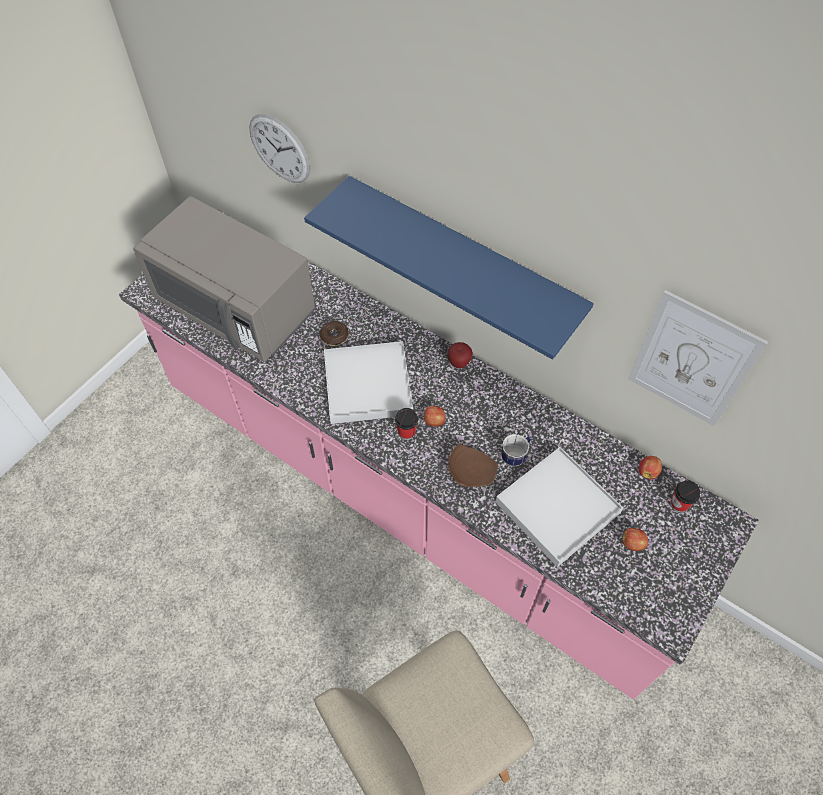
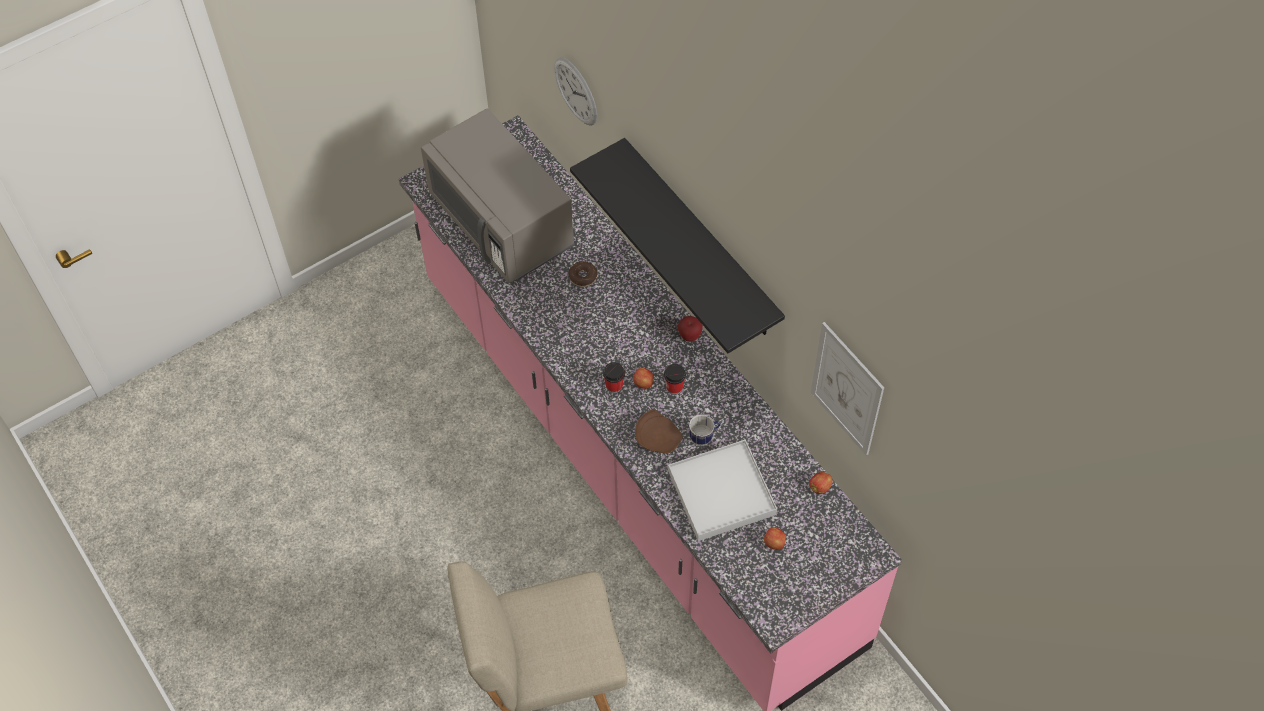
camera: 20 degrees right, 0 degrees up
blue shelf [304,176,594,360] -> black shelf [570,138,785,354]
white tray [324,341,413,424] -> none
cup [670,480,700,513] -> cup moved to [664,364,686,395]

